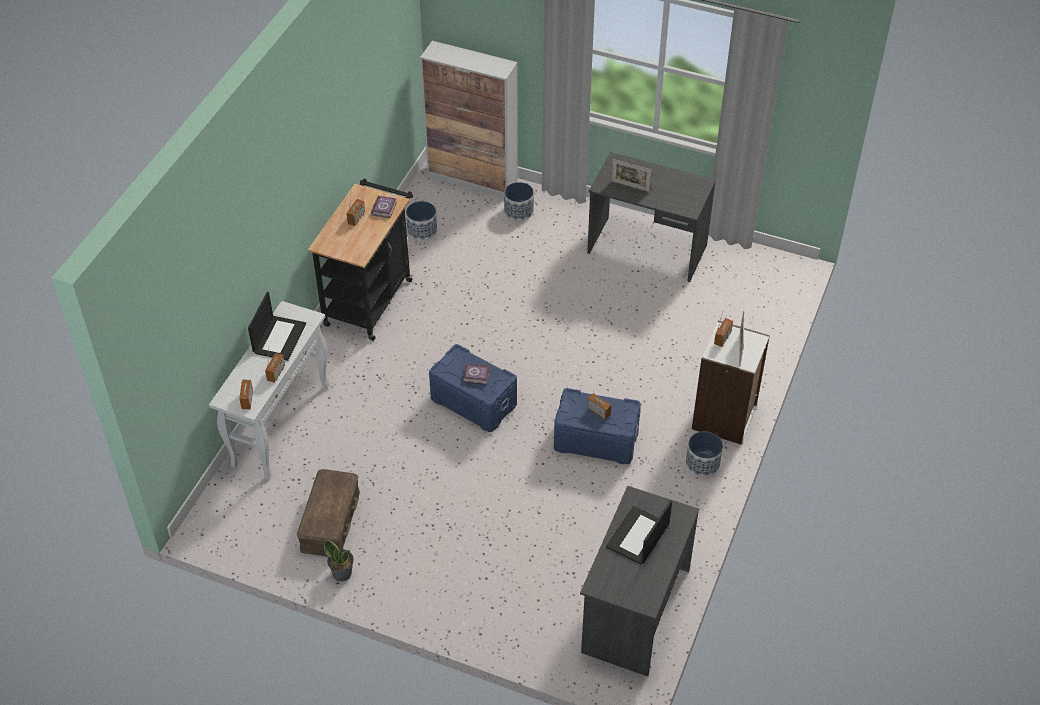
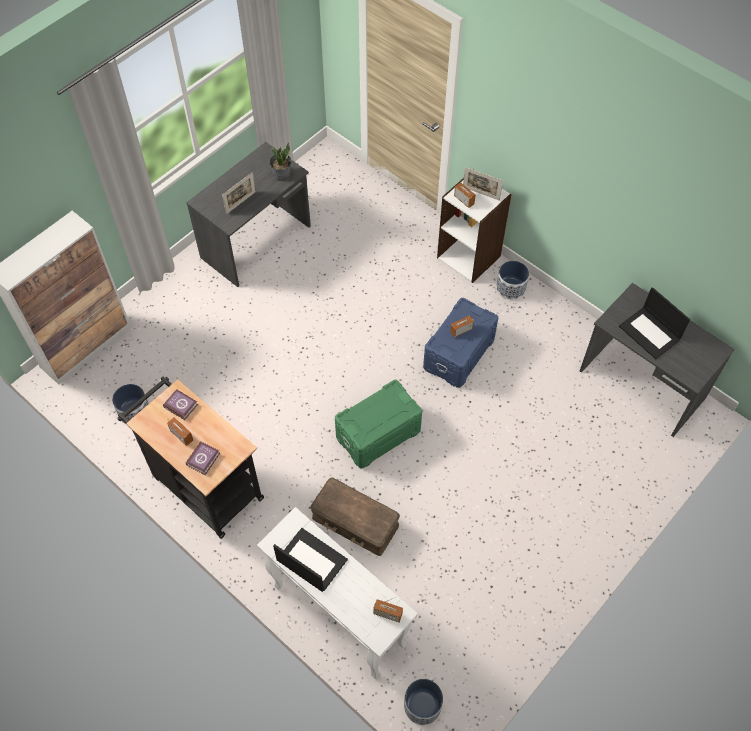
camera: 70 degrees left, 10 degrees up
radio [265,351,285,383] -> none
brown storage box [297,469,360,557] -> brown storage box moved to [310,478,400,556]
potted plant [324,541,354,582] -> potted plant moved to [269,143,292,182]
blue storage box [429,344,517,432] -> green storage box [335,380,422,468]
book [463,363,490,385] -> book moved to [186,441,220,475]
planter [504,182,534,221] -> planter moved to [404,679,443,725]

